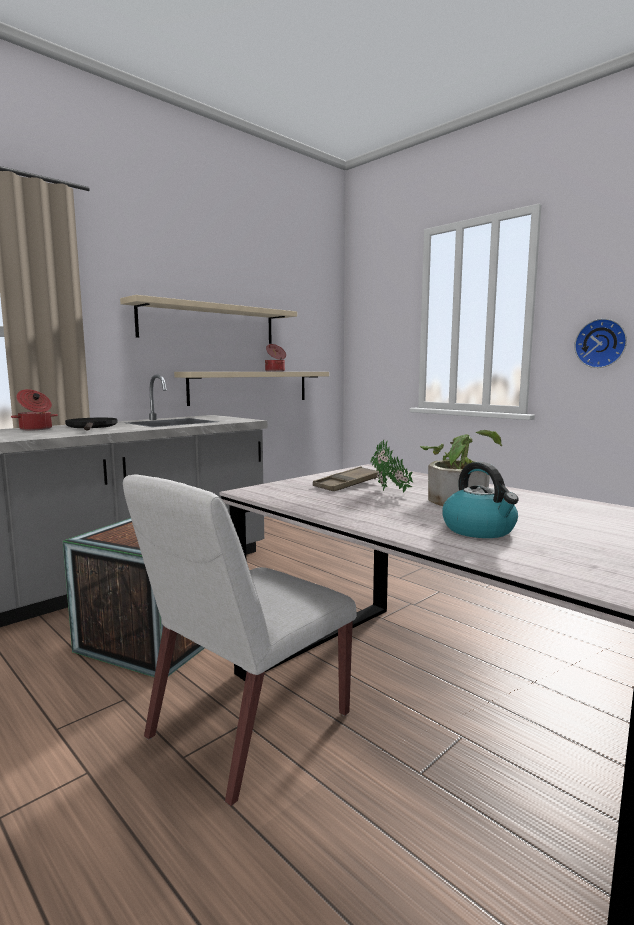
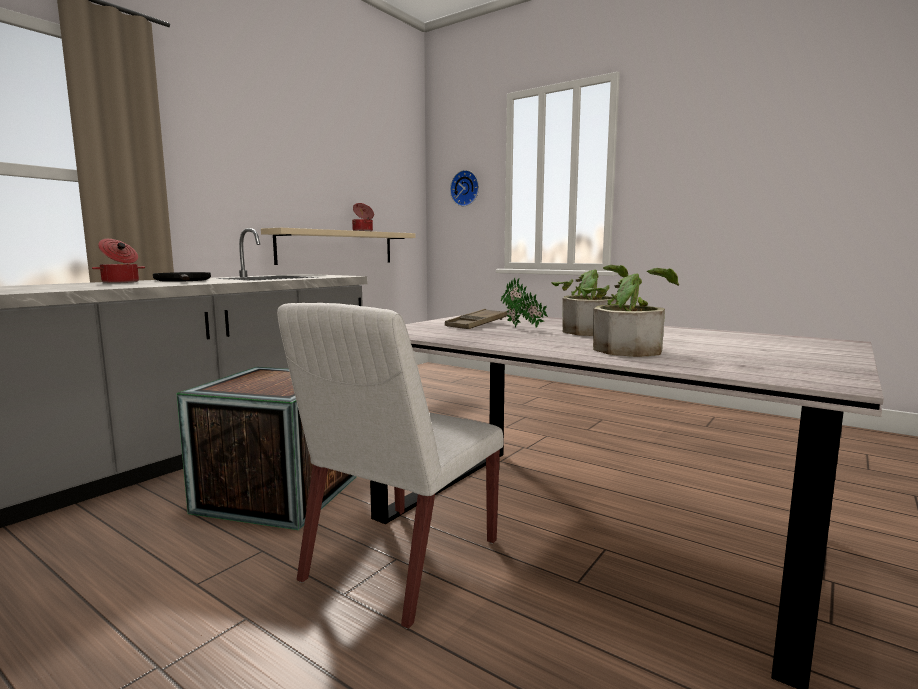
camera: 10 degrees left, 0 degrees up
beige shelf [120,295,297,344] -> none
kettle [442,462,519,538] -> potted plant [582,268,679,357]
wall clock [574,318,627,368] -> wall clock moved to [450,170,479,206]

